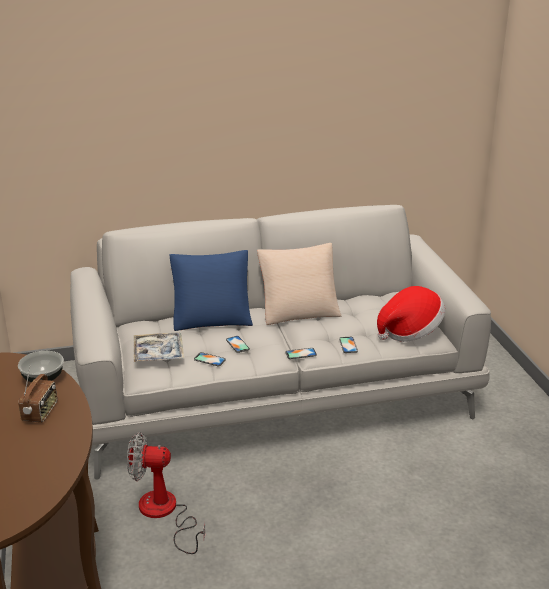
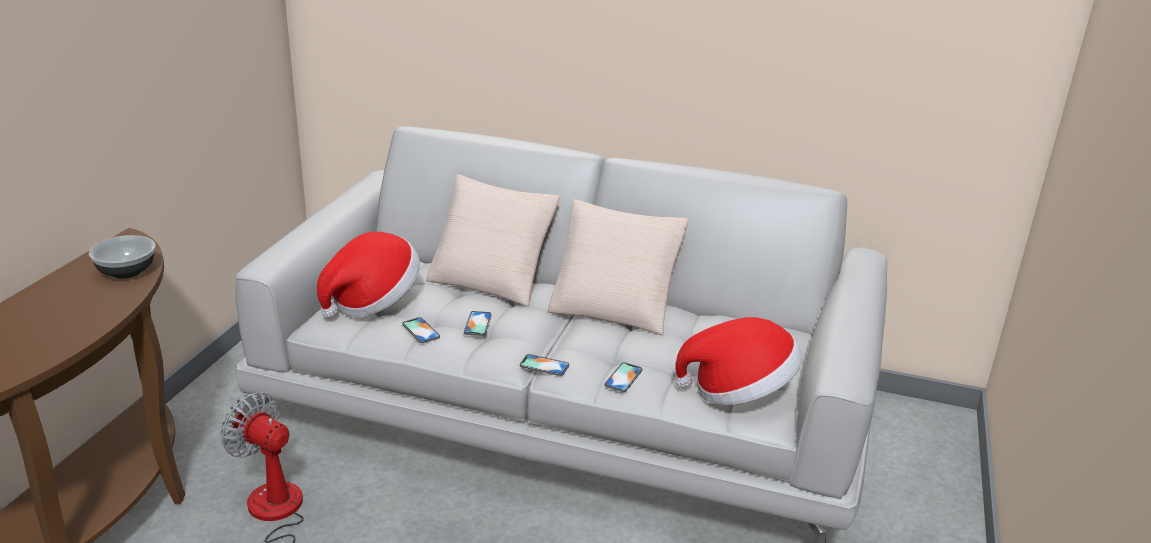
camera: 30 degrees right, 0 degrees up
radio [18,367,57,423] -> none
tray [134,332,184,362] -> hat [317,232,420,318]
blue pillow [170,250,253,331] -> beige pillow [426,174,560,307]

